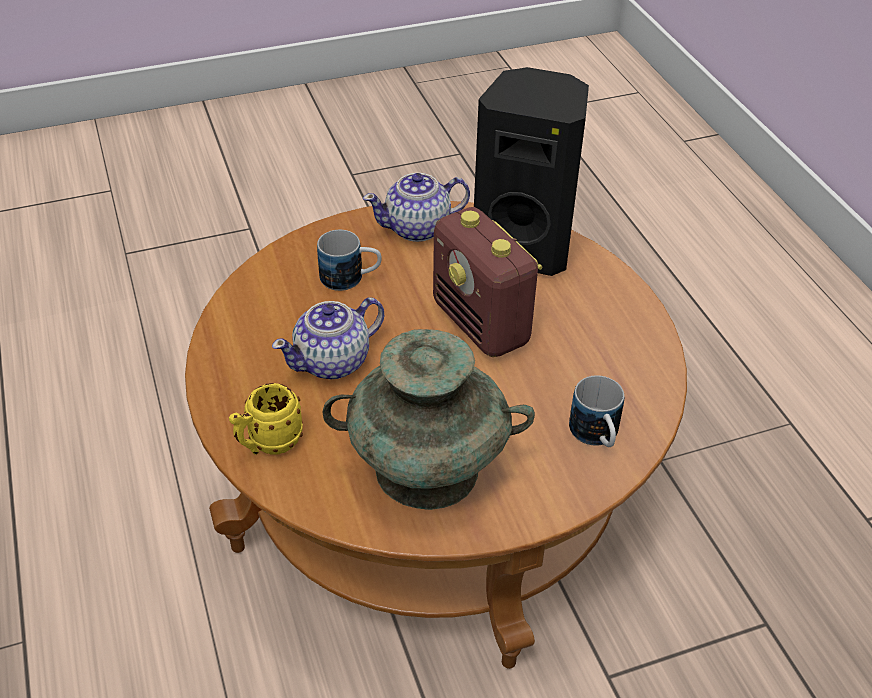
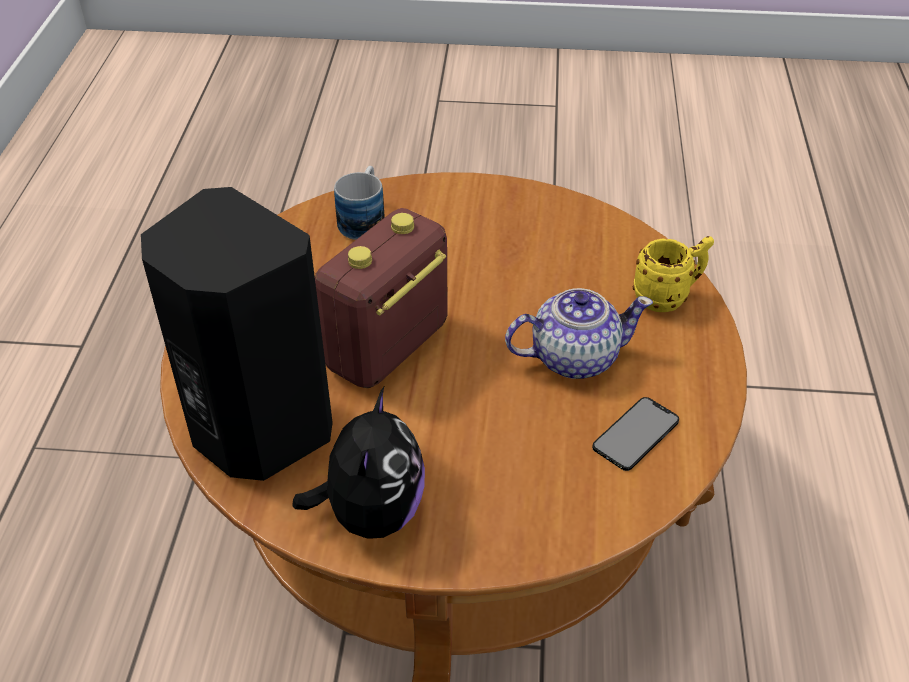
camera: 155 degrees left, 0 degrees up
mug [317,230,382,291] -> none
turquoise vase [323,329,535,510] -> none
teapot [363,173,470,242] -> plush toy [292,387,425,539]
radio [433,207,543,357] -> radio turned 135 degrees counterclockwise [315,208,448,388]
none -> phone [592,397,679,471]

